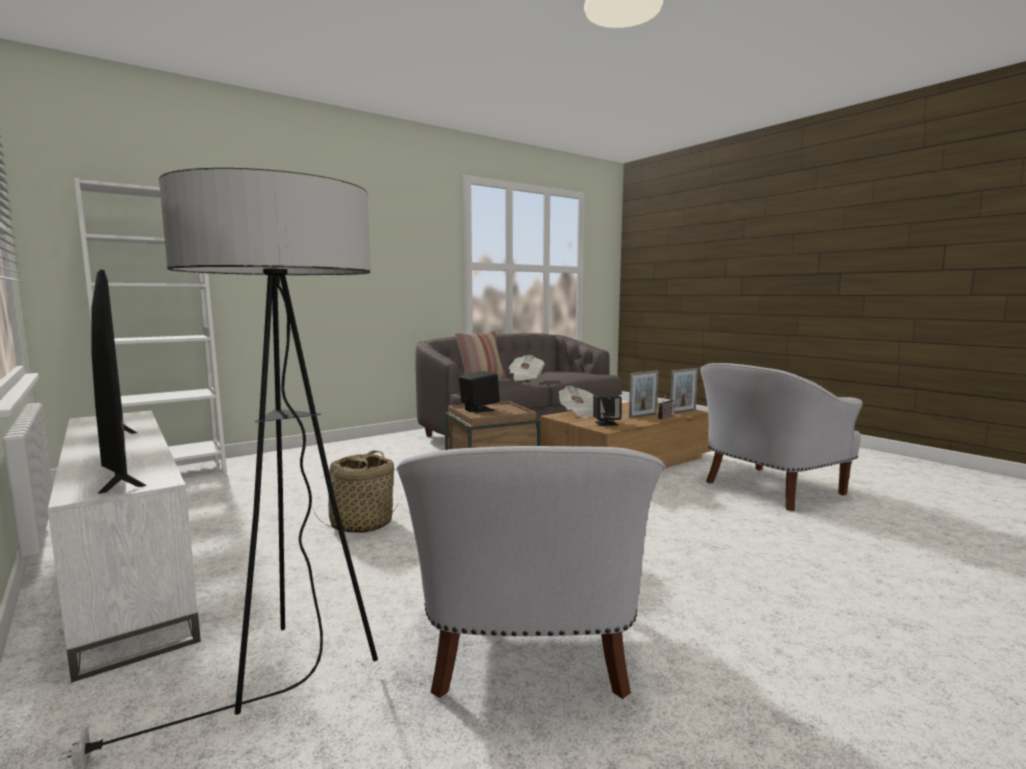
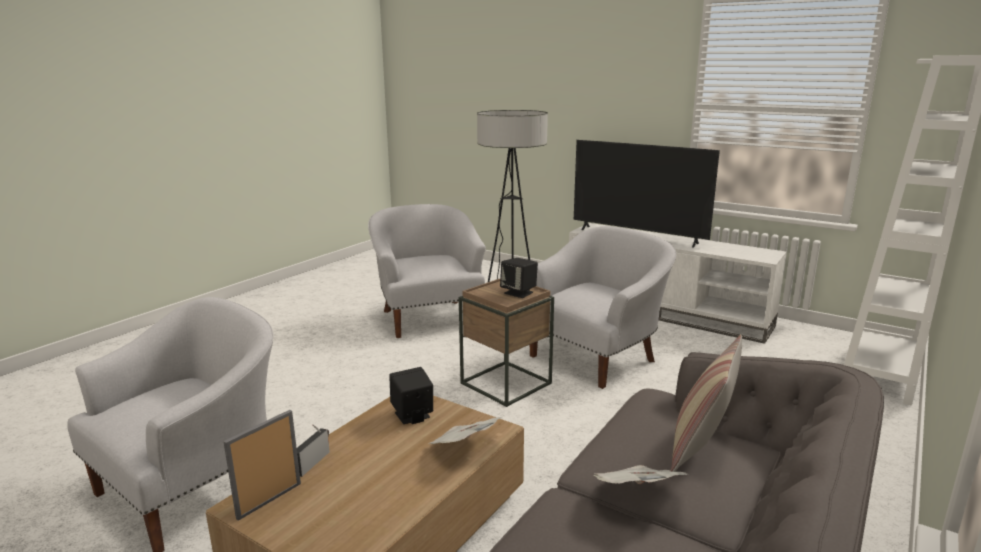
camera: 160 degrees right, 10 degrees up
basket [312,450,399,533] -> white armchair [530,226,676,389]
picture frame [629,371,658,418] -> none

